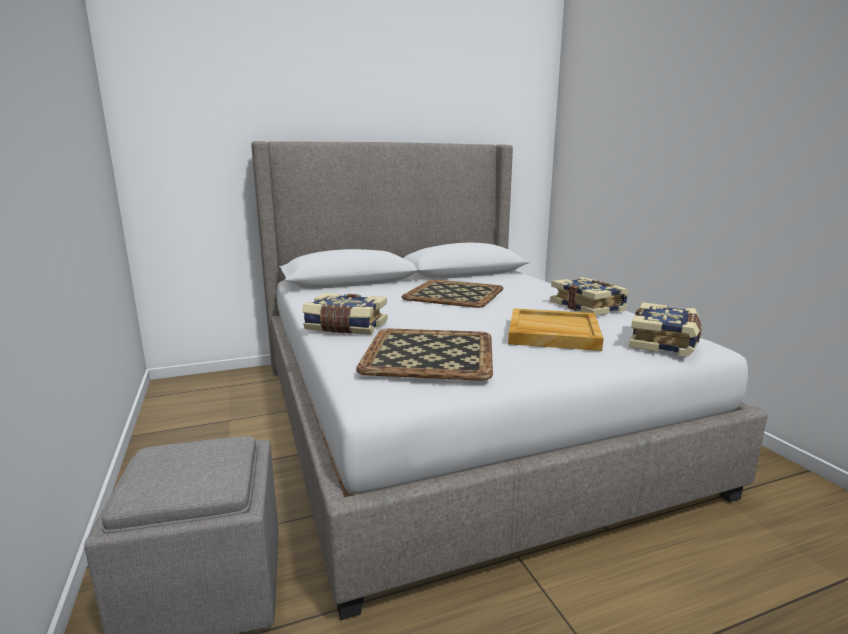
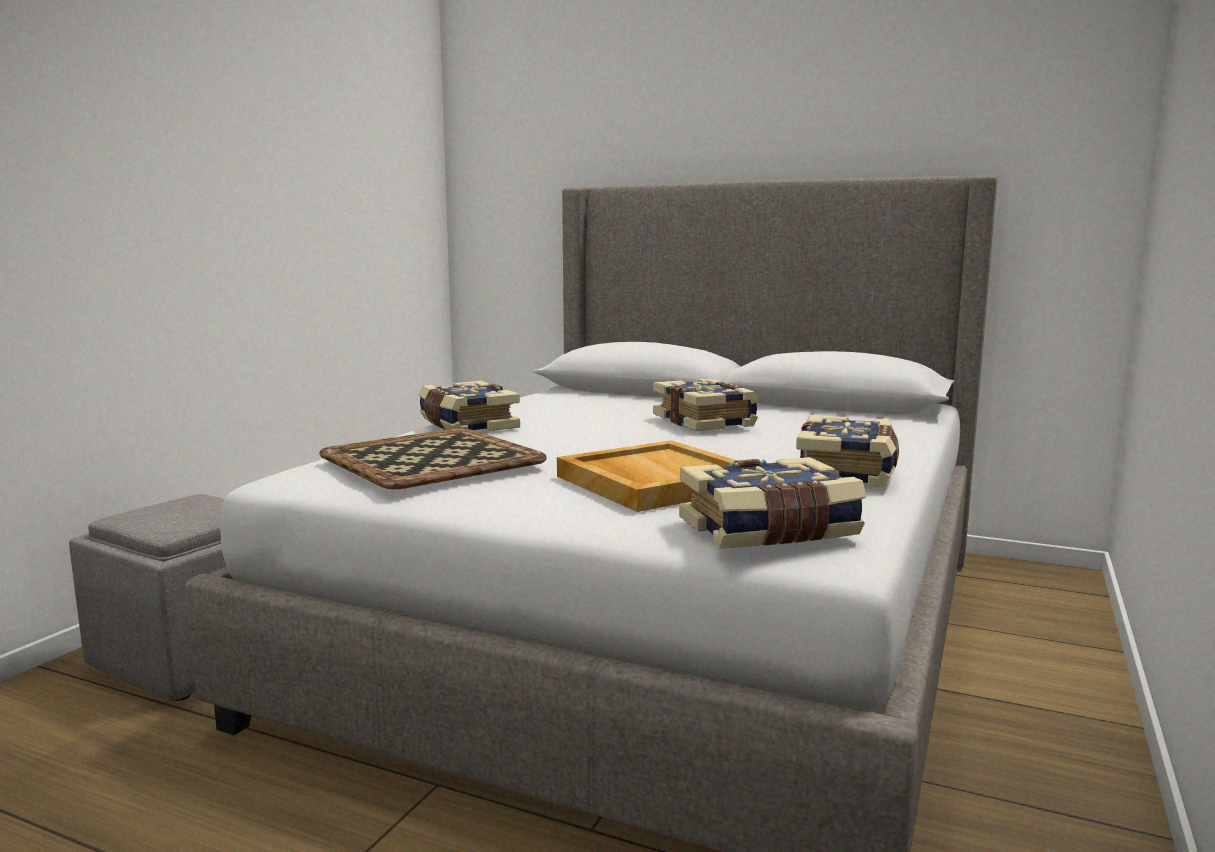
camera: 45 degrees right, 5 degrees down
tray [402,280,503,308] -> book [653,379,759,431]

